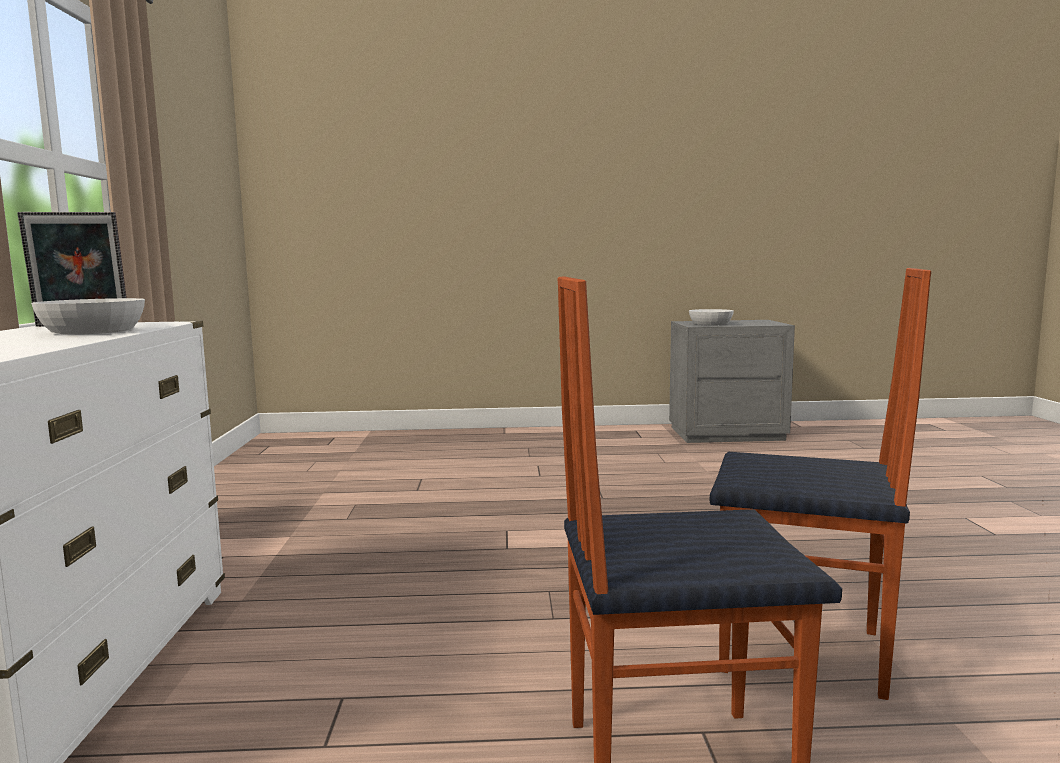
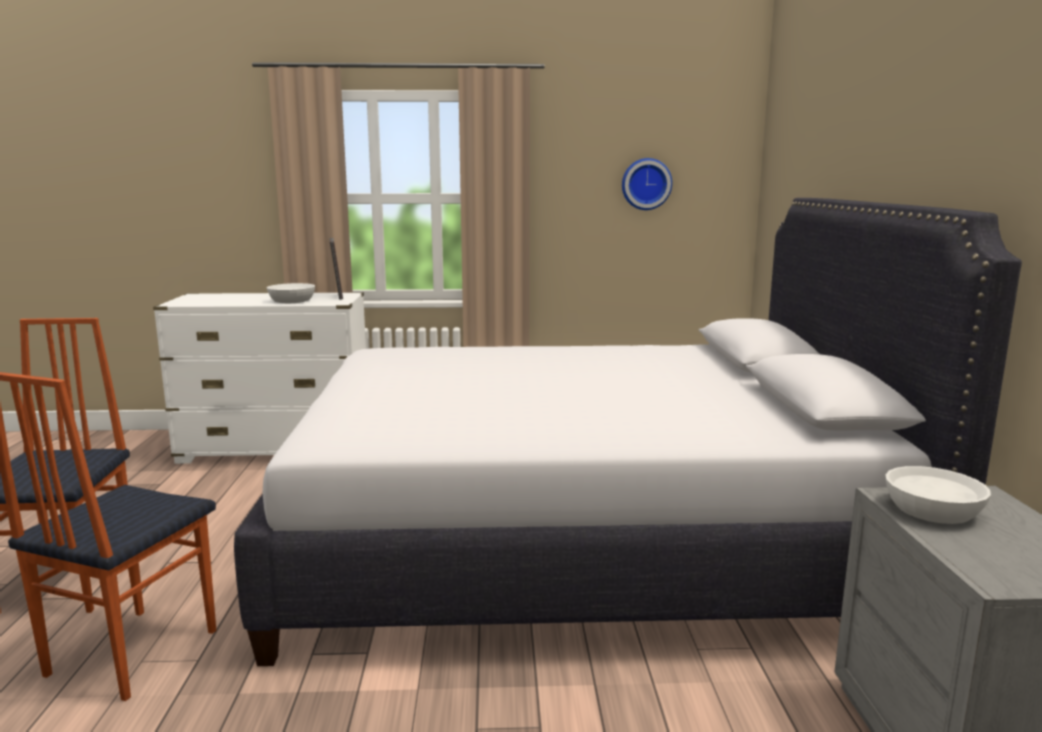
camera: 90 degrees right, 5 degrees up
none -> white bed [234,198,1022,666]
none -> wall clock [622,158,672,210]

